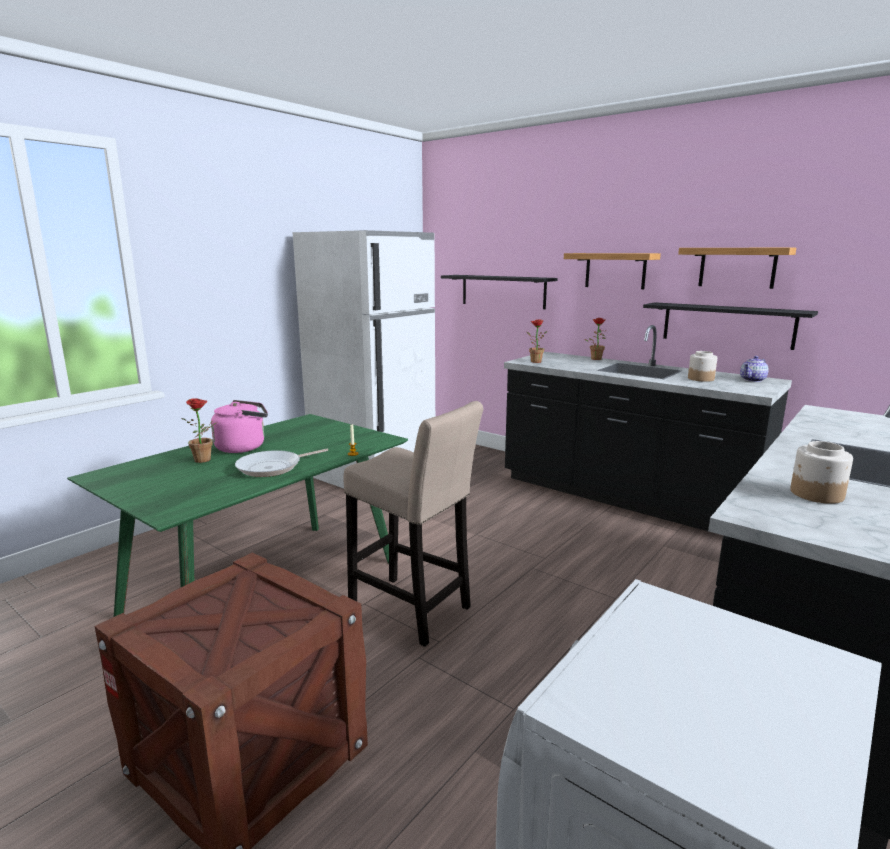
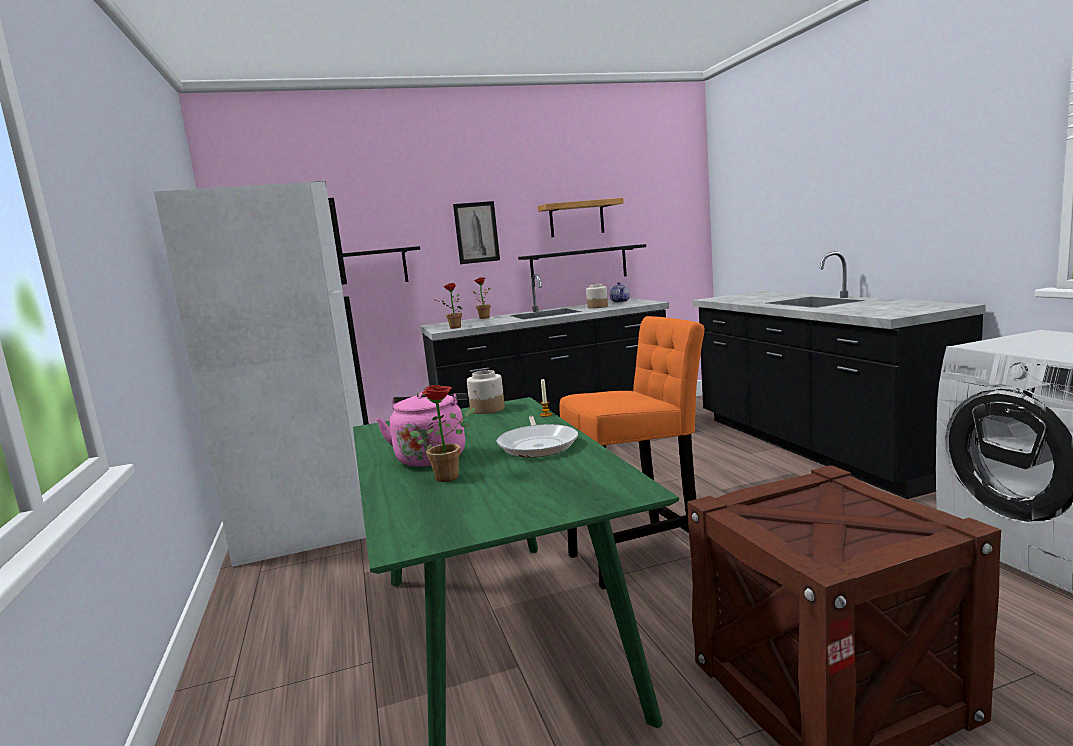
camera: 55 degrees left, 5 degrees down
beige stool [343,401,483,647] -> orange stool [559,316,705,589]
shelf [564,253,661,289] -> picture [453,201,500,264]
jar [790,441,853,504] -> jar moved to [467,370,505,414]

